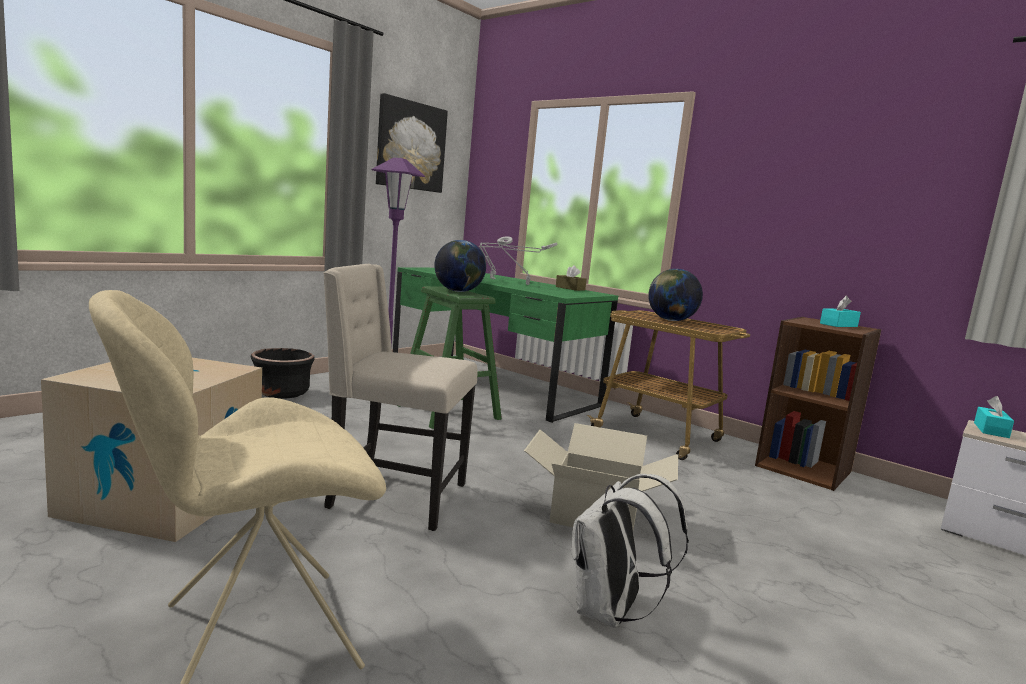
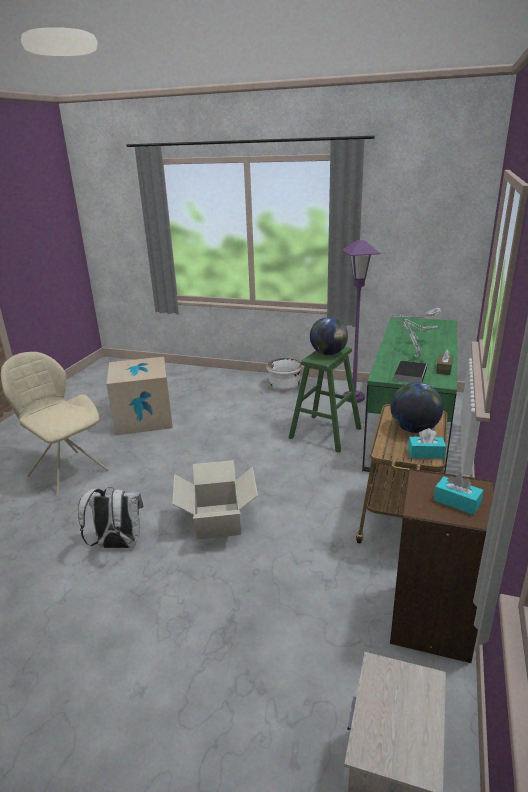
camera: 70 degrees right, 15 degrees up
black planter [251,348,315,399] -> white planter [266,358,302,391]
beige chair [323,264,478,531] -> none
picture [376,93,448,193] -> none
turquoise tissue box [974,396,1014,438] -> turquoise tissue box moved to [408,428,446,459]
none -> book [394,361,427,383]

